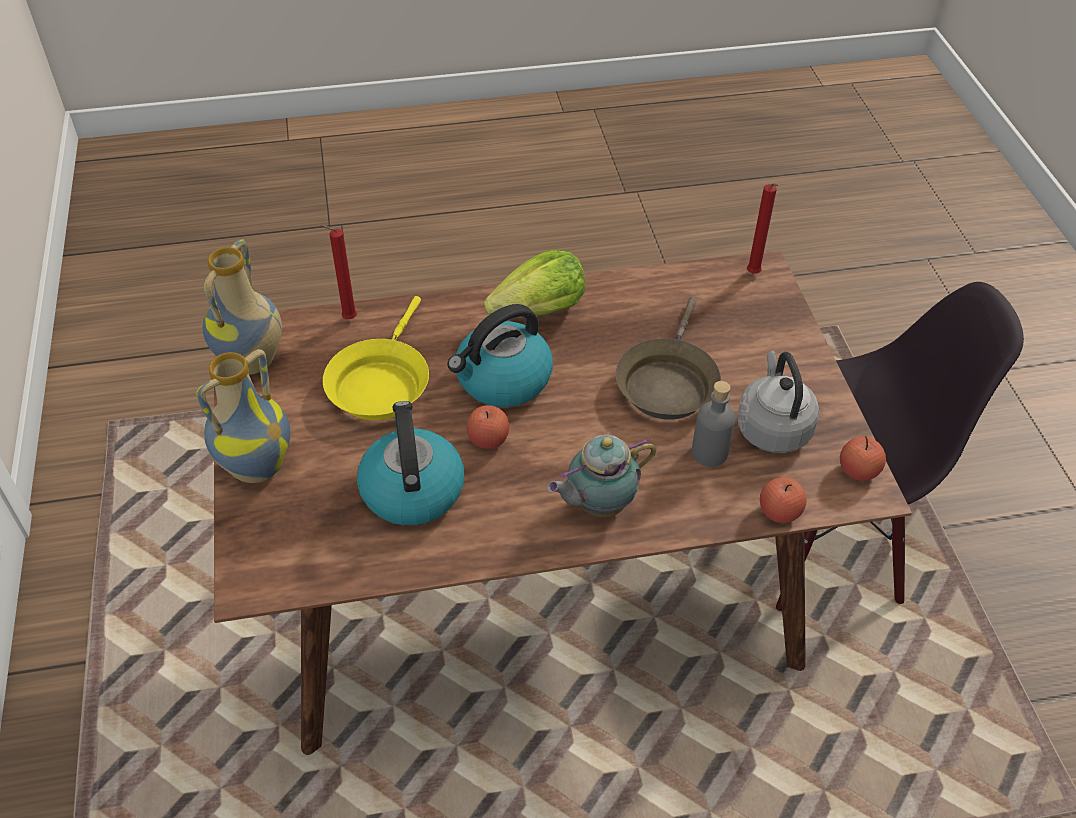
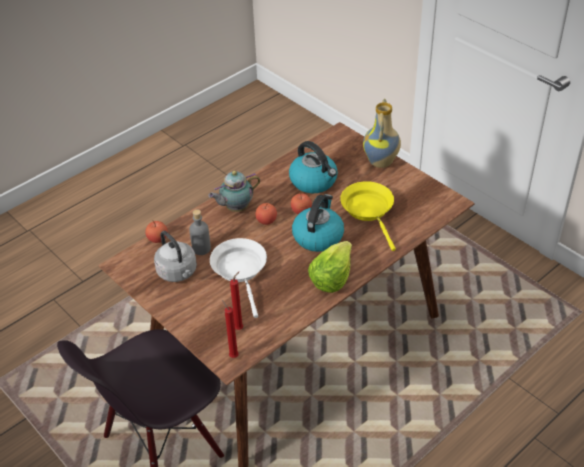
camera: 150 degrees right, 5 degrees down
vase [202,239,282,375] -> none
red candle [320,225,357,319] -> red candle moved to [230,272,243,330]
teapot [547,435,656,517] -> teapot turned 150 degrees counterclockwise [208,171,260,212]
brown frying pan [616,297,721,420] -> white frying pan [210,238,267,318]
apple [840,436,886,481] -> apple moved to [256,203,277,225]

